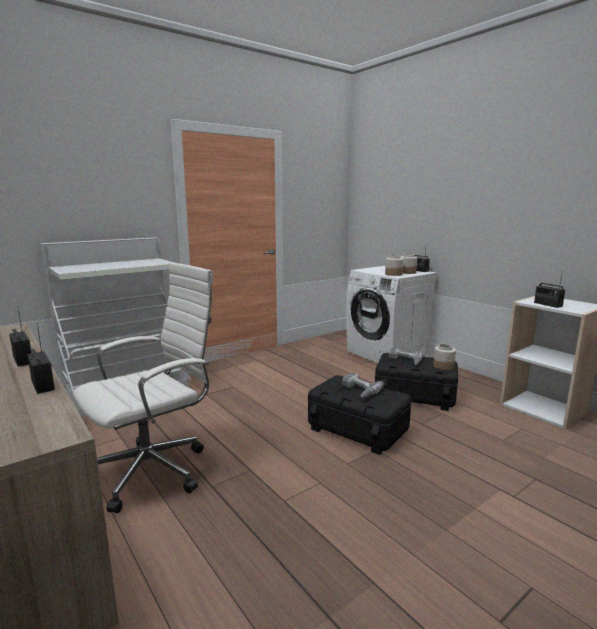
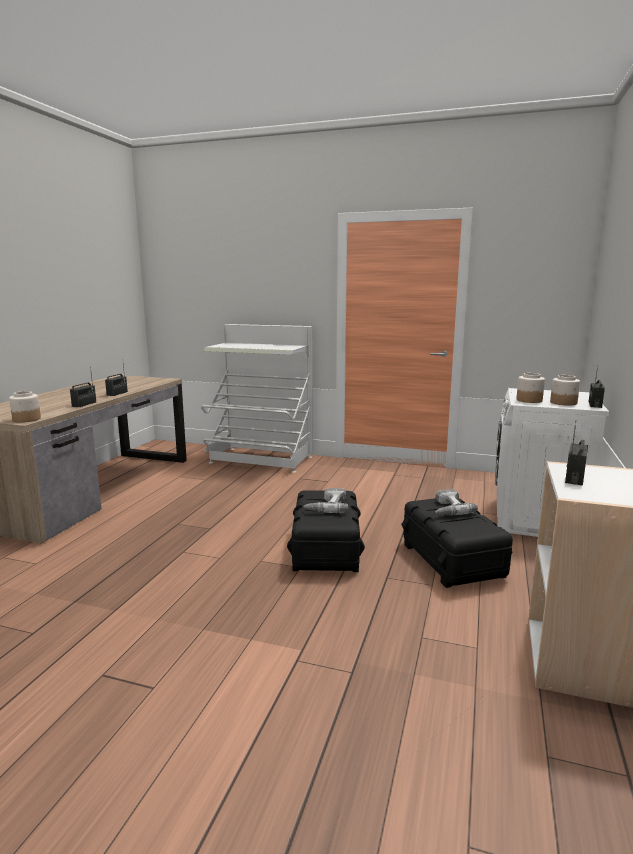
camera: 55 degrees right, 0 degrees up
white office chair [73,262,213,513] -> none
jar [433,344,456,370] -> jar moved to [9,391,41,423]

